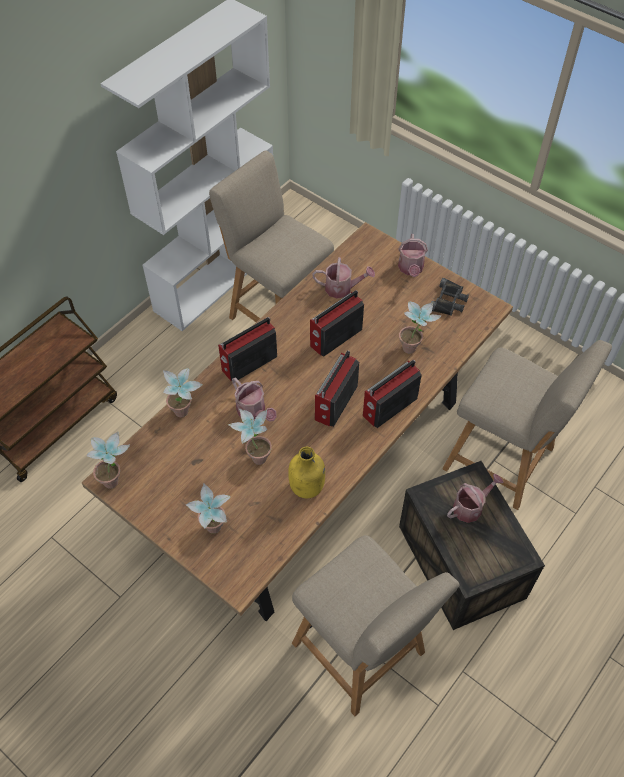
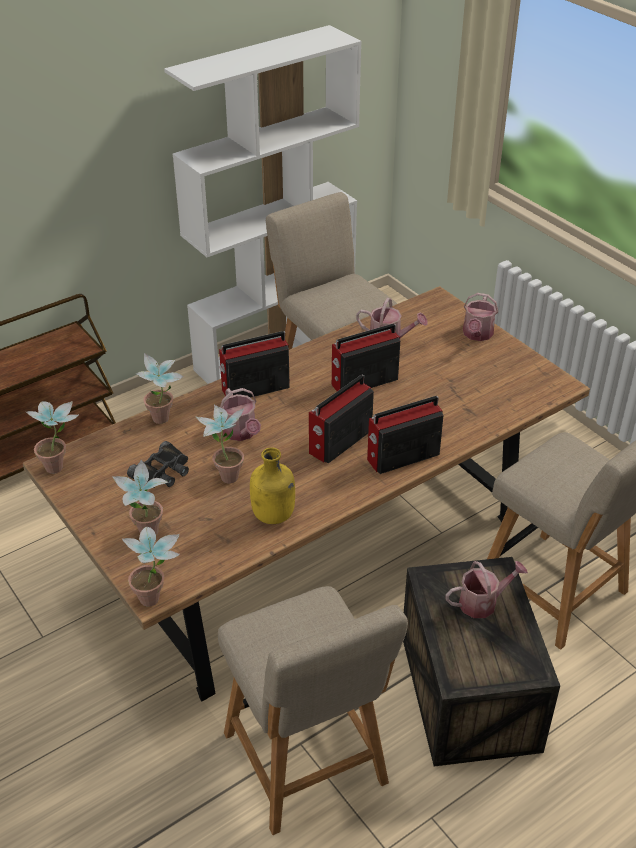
camera: 15 degrees right, 15 degrees down
potted plant [399,302,442,354] -> potted plant moved to [122,527,180,607]
black binoculars [431,278,469,315] -> black binoculars moved to [127,441,189,487]

